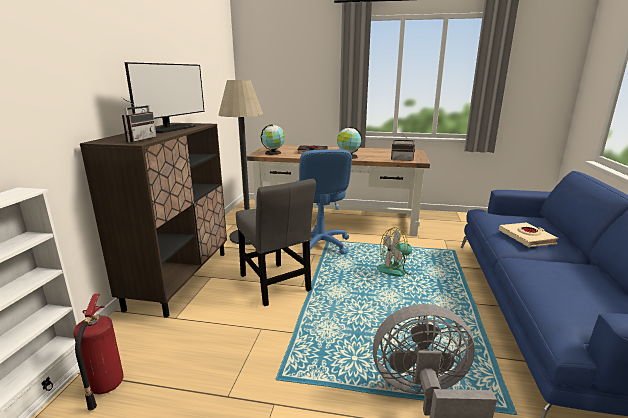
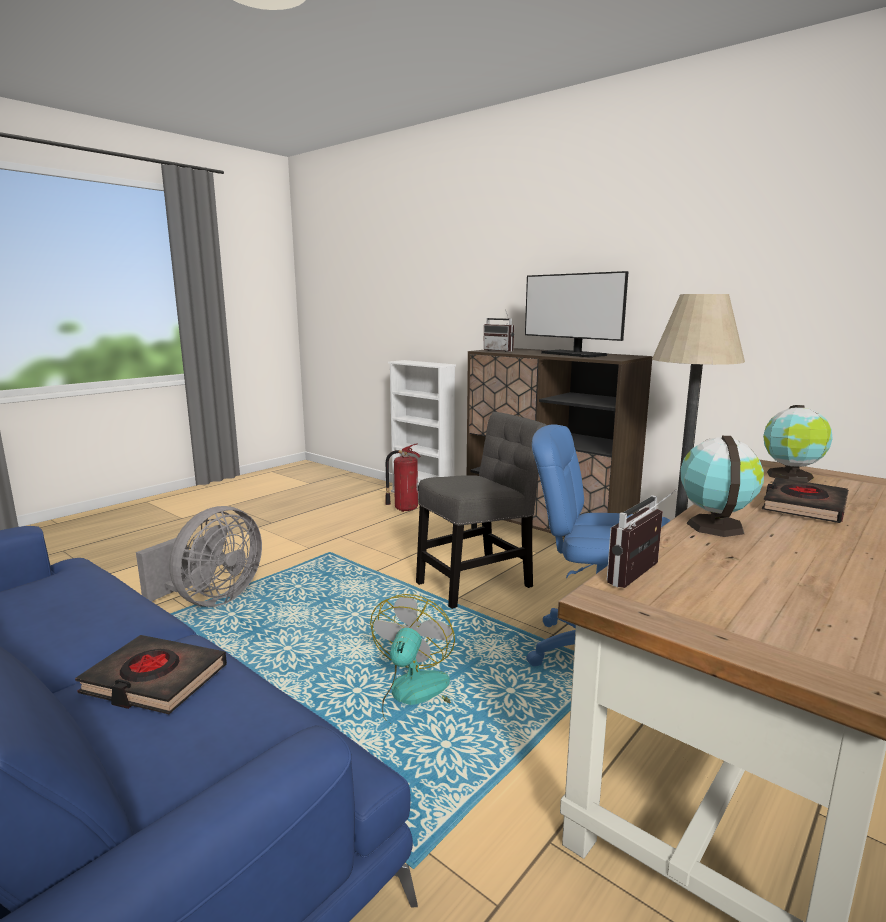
camera: 120 degrees right, 5 degrees down
grey chair [236,179,316,306] -> grey chair turned 150 degrees clockwise [416,412,547,609]
beige book [499,223,559,247] -> black book [75,635,227,714]

